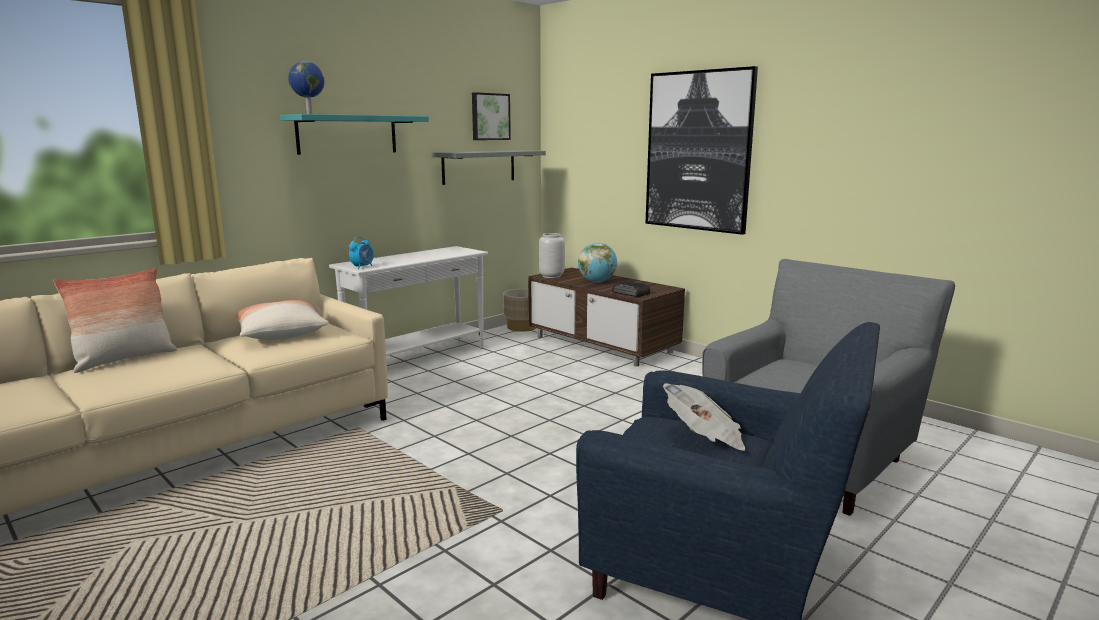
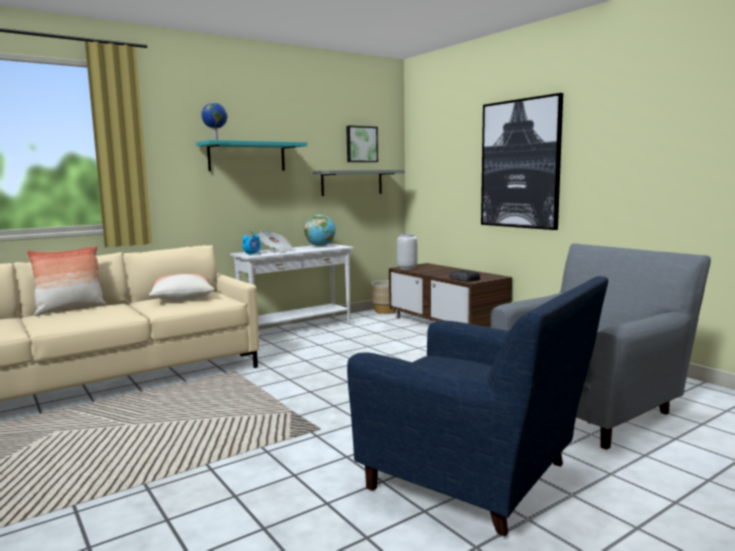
camera: 10 degrees right, 5 degrees down
globe [578,243,617,283] -> globe moved to [304,215,336,247]
newspaper [663,383,745,451] -> newspaper moved to [258,230,294,253]

